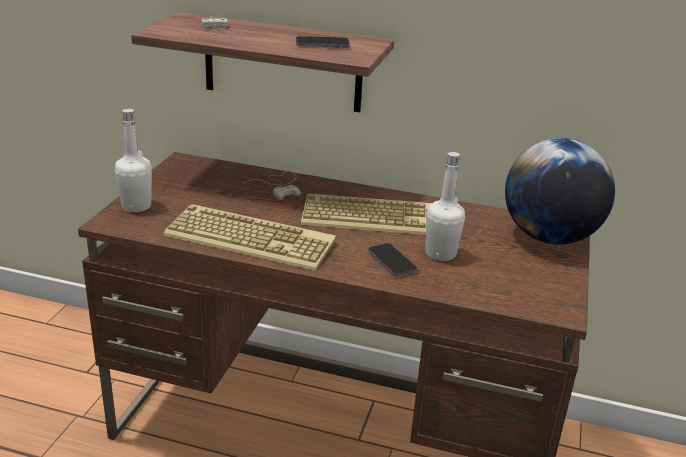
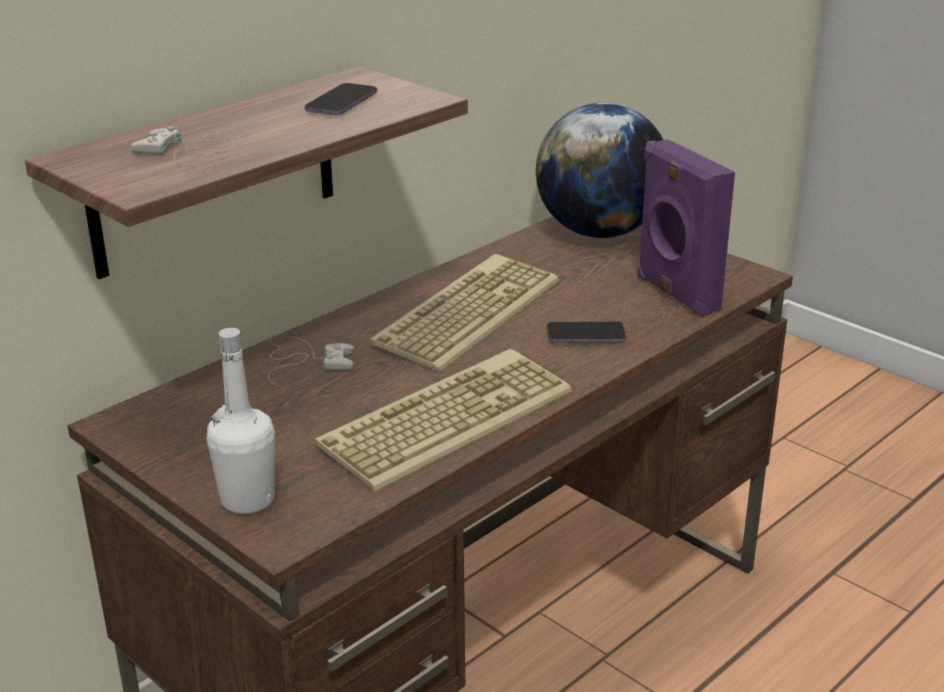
camera: 60 degrees left, 0 degrees up
white bottle [426,152,465,261] -> none
none -> purple speaker [637,139,735,317]

